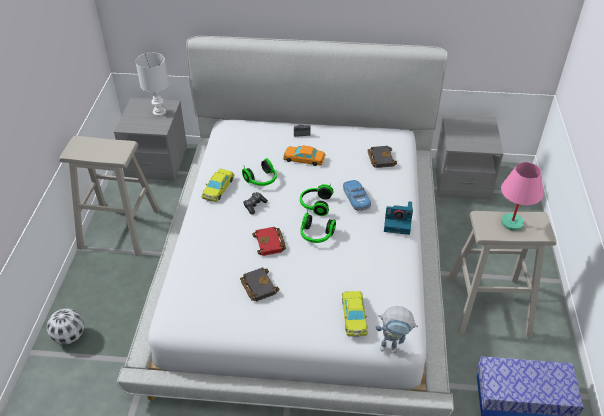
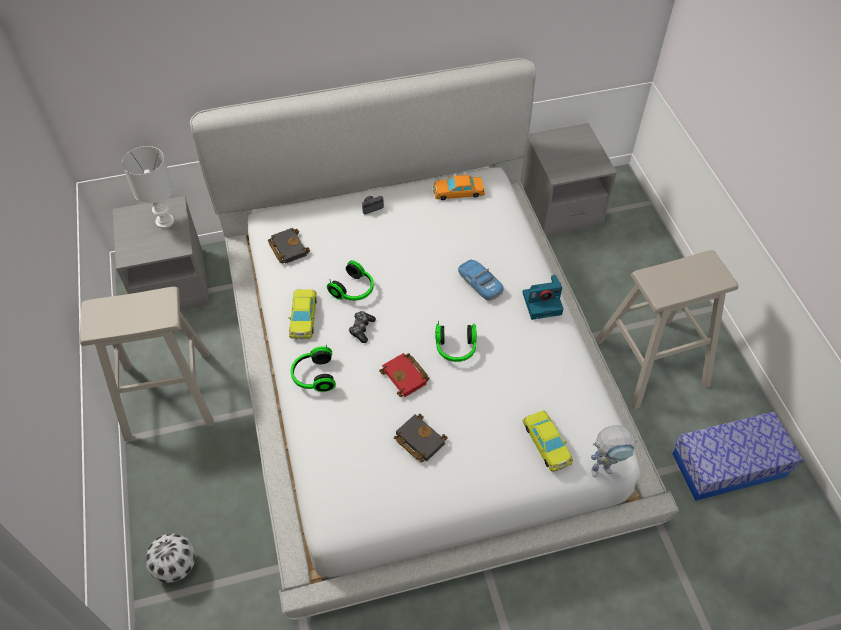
camera: 20 degrees left, 10 degrees up
orange toy car [283,145,325,166] -> orange toy car moved to [433,175,485,200]
headphones [300,183,334,216] -> headphones moved to [291,344,336,392]
black book [368,146,397,168] -> black book moved to [268,228,310,264]
pink table lamp [501,162,543,231] -> none

